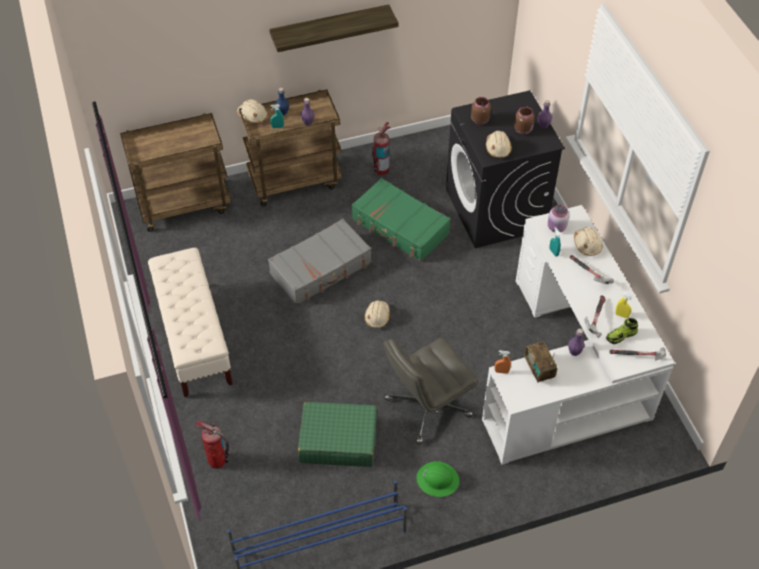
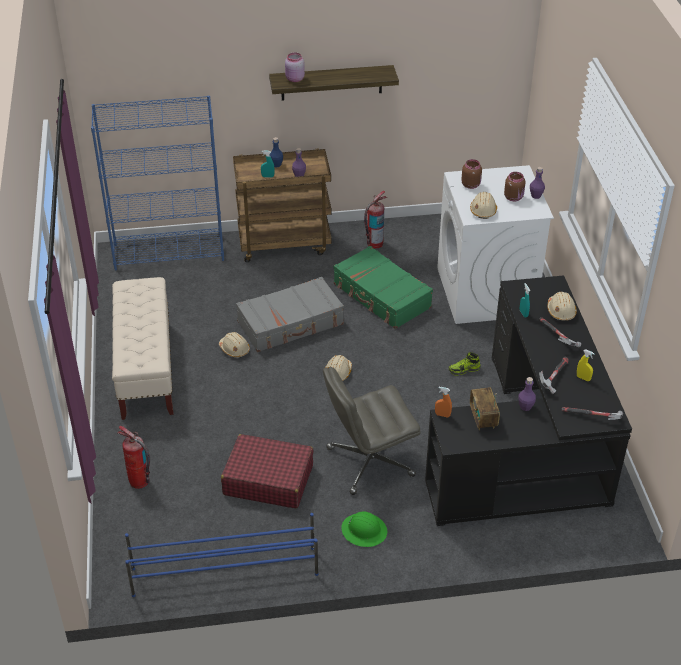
camera: 10 degrees right, 10 degrees down
brown cart [120,113,231,232] -> blue bookcase [91,96,224,270]
beige hard hat [237,99,268,123] -> beige hard hat moved to [219,332,250,358]
green suitcase [298,402,377,467] -> red suitcase [221,434,314,508]
black washing machine [446,90,565,248] -> white washing machine [437,165,554,324]
white desk [482,205,675,465] -> black desk [425,275,632,526]
pink jar [548,205,569,233] -> pink jar moved to [285,53,305,82]
shoe [606,318,638,344] -> shoe moved to [449,352,481,375]

